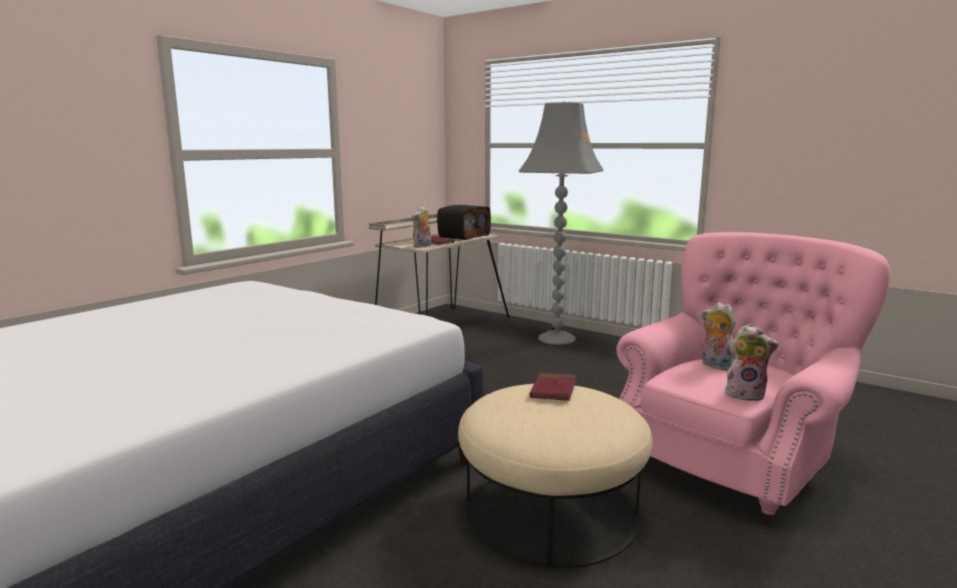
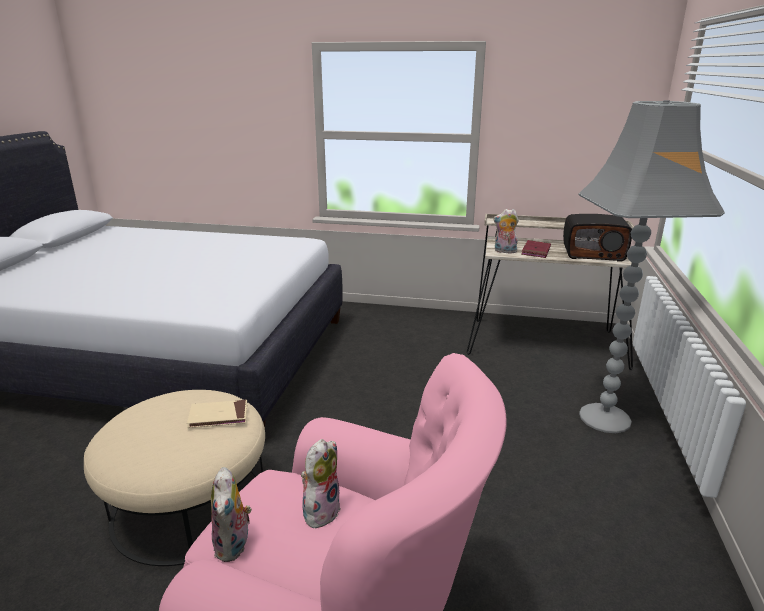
camera: 65 degrees right, 10 degrees up
red book [530,373,576,401] -> beige book [187,400,247,428]

